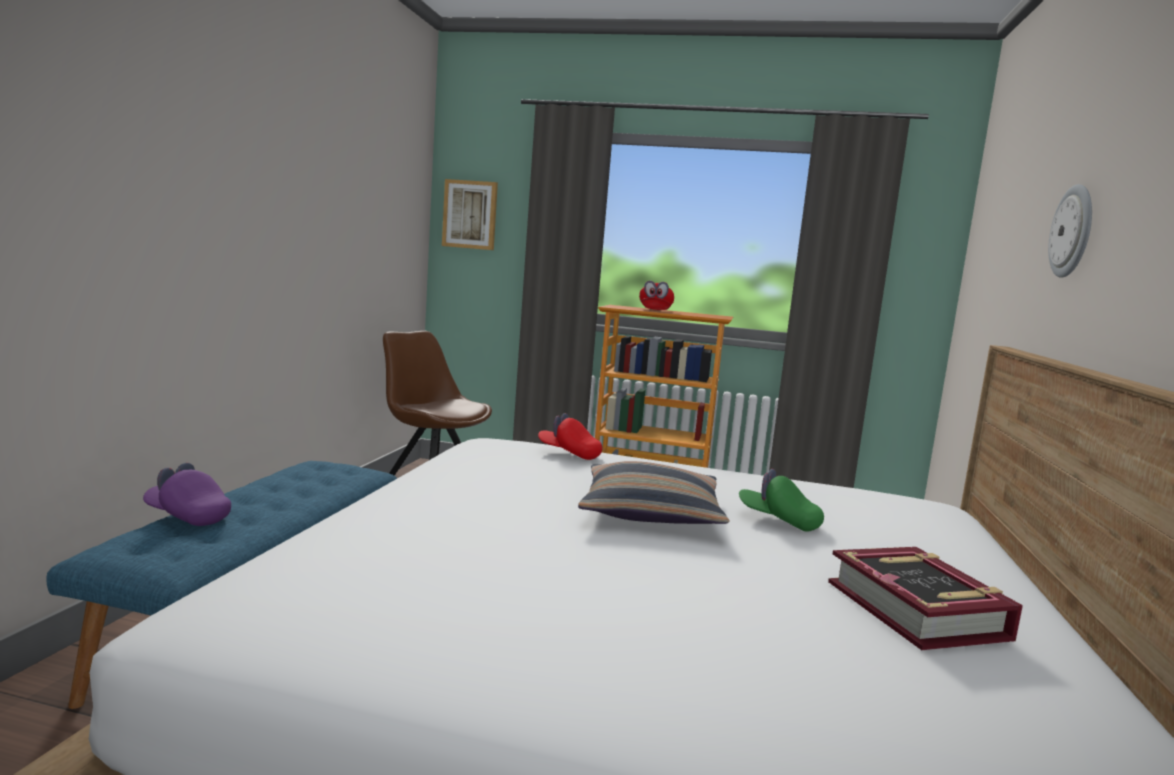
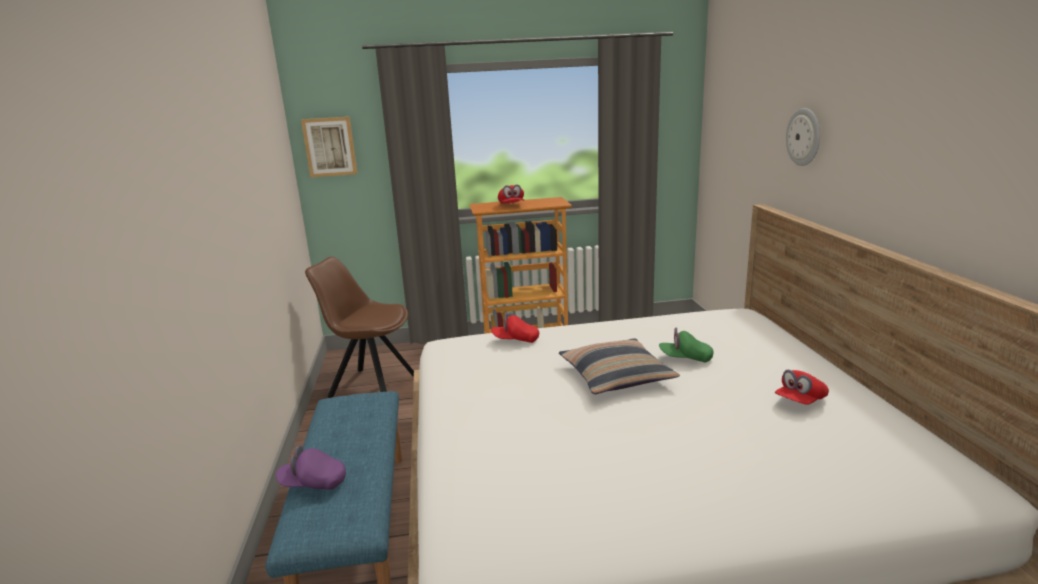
camera: 20 degrees left, 10 degrees up
book [828,547,1023,650] -> red cap [775,370,829,405]

